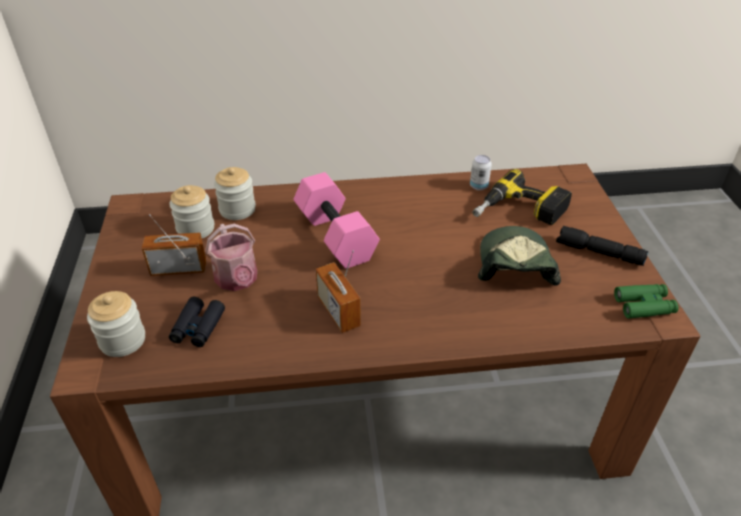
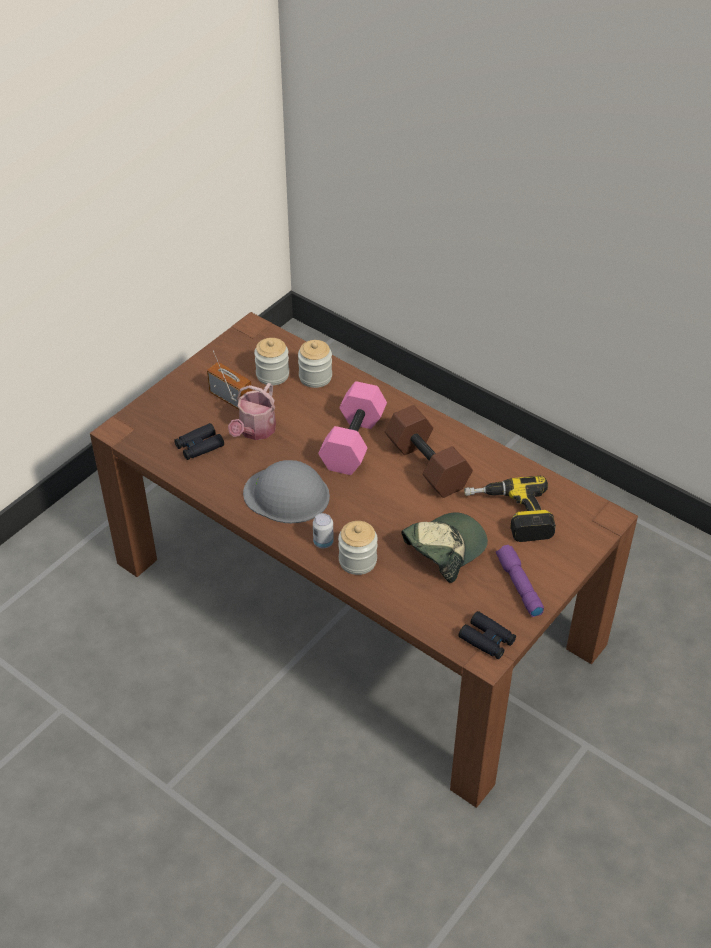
camera: 45 degrees right, 5 degrees up
jar [87,291,145,357] -> jar moved to [338,521,378,575]
radio [316,250,361,333] -> grey hard hat [243,460,330,523]
can [470,155,492,190] -> can moved to [313,513,334,548]
black flashlight [556,226,649,266] -> purple flashlight [496,545,544,617]
green binoculars [614,284,679,319] -> black binoculars [459,611,516,659]
none -> brown dumbbell [385,405,473,498]

